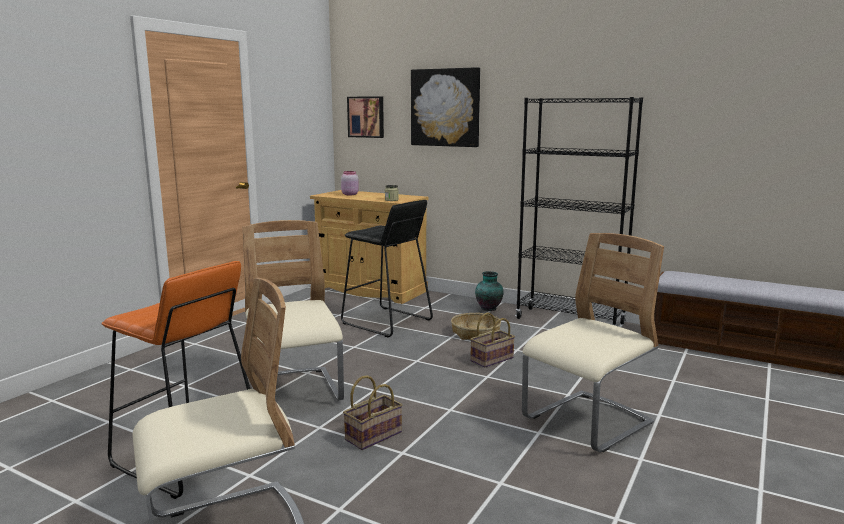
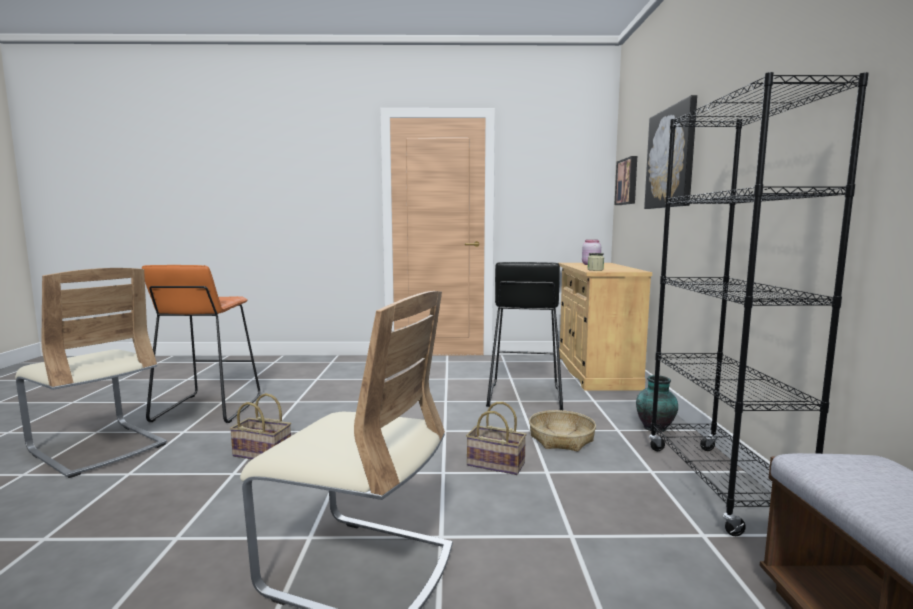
camera: 60 degrees right, 5 degrees down
beige chair [243,220,344,401] -> none

